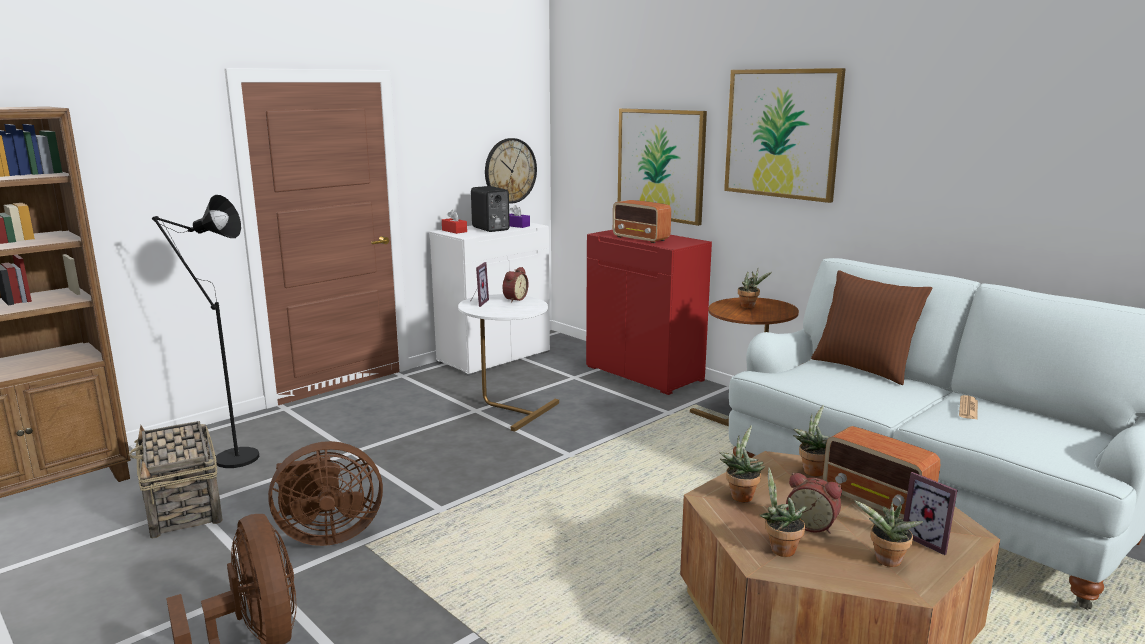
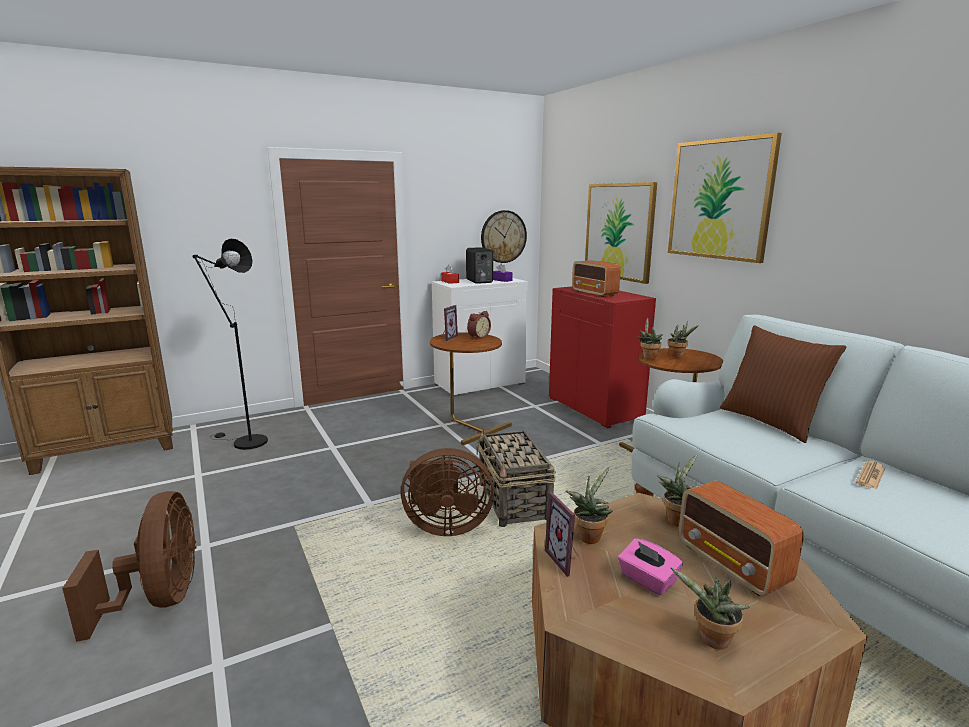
camera: 15 degrees right, 0 degrees up
basket [128,421,223,538] -> basket moved to [477,430,556,527]
brown fan [268,441,383,546] -> brown fan moved to [401,448,494,536]
white side table [458,294,559,432] -> brown side table [430,332,512,445]
potted plant [760,468,806,557] -> potted plant moved to [637,318,663,360]
alarm clock [786,473,842,534] -> pink tissue box [618,538,683,596]
picture frame [903,472,957,555] -> picture frame moved to [545,492,579,577]

